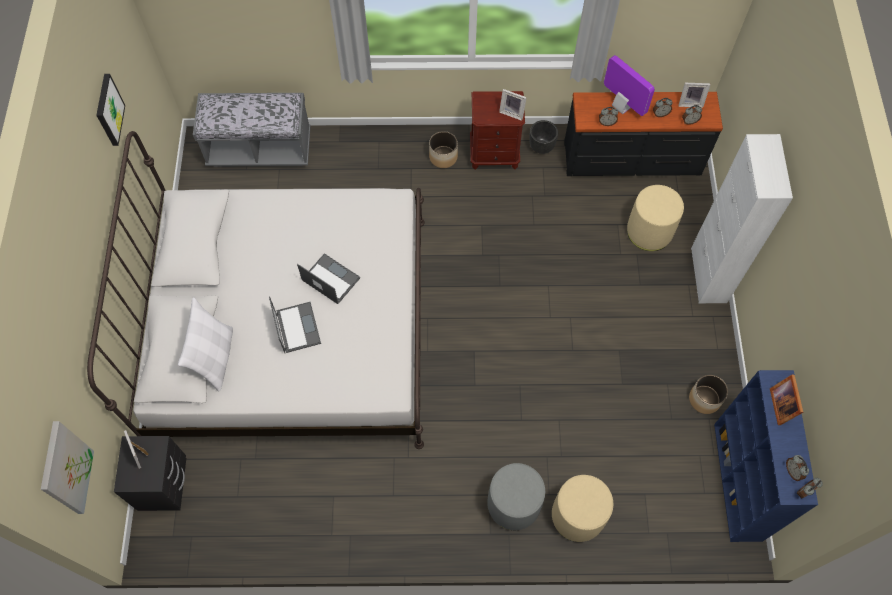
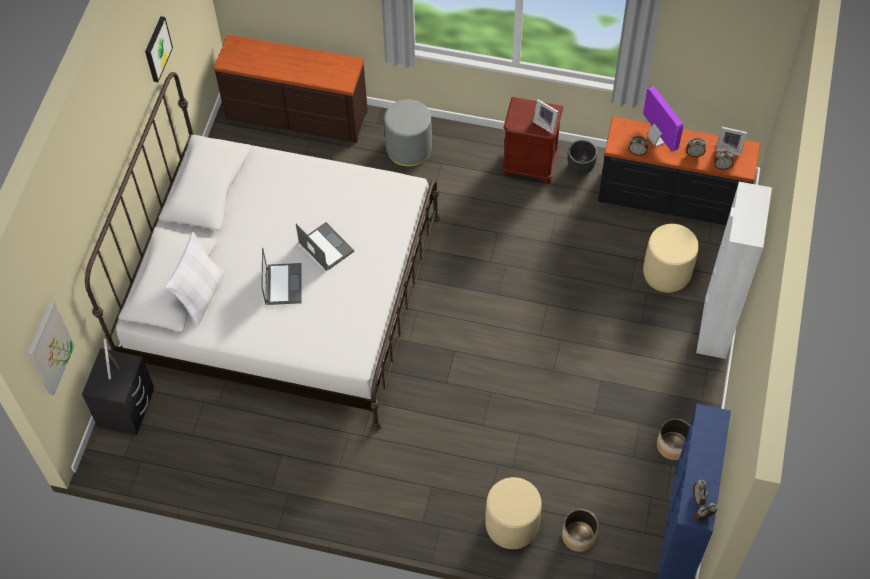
camera: 15 degrees right, 5 degrees down
grey bench [193,93,311,167] -> brown dresser [214,35,368,143]
planter [429,131,458,168] -> planter moved to [562,509,598,552]
grey ottoman [487,463,545,530] -> grey ottoman moved to [384,99,432,167]
picture frame [770,375,803,425] -> none

